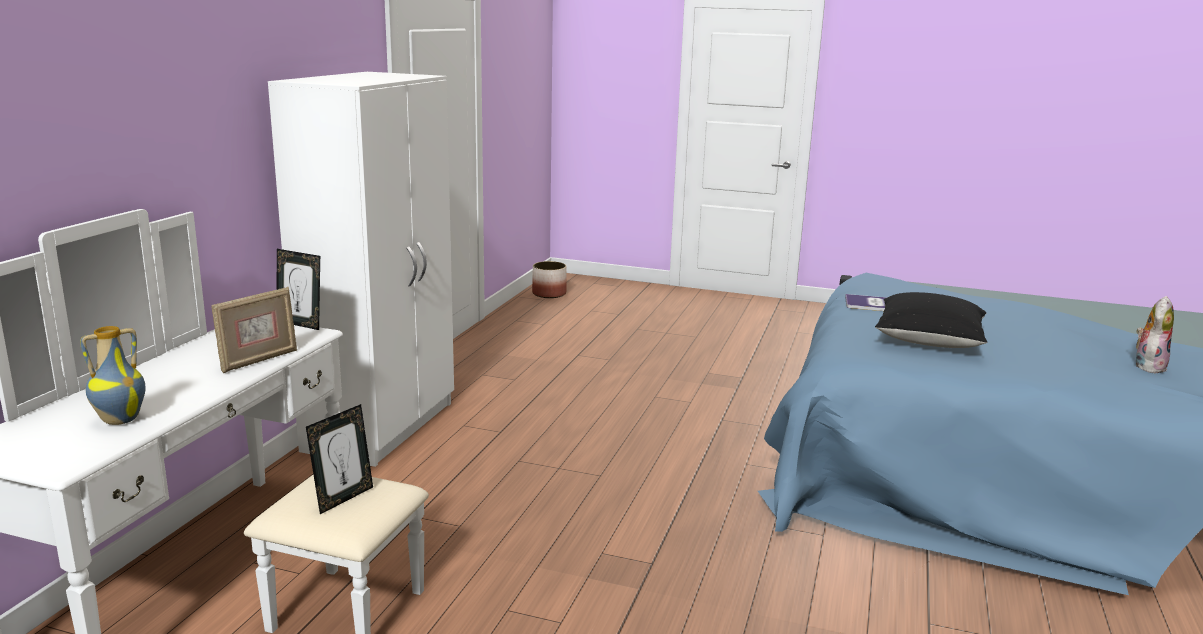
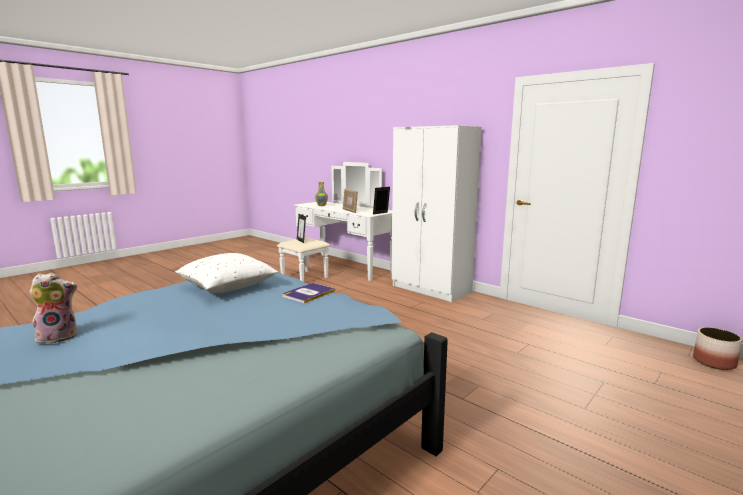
camera: 115 degrees right, 5 degrees down
black pillow [875,292,987,348] -> white pillow [175,253,278,293]
plush toy [1136,296,1174,374] -> plush toy turned 90 degrees counterclockwise [30,273,77,344]

